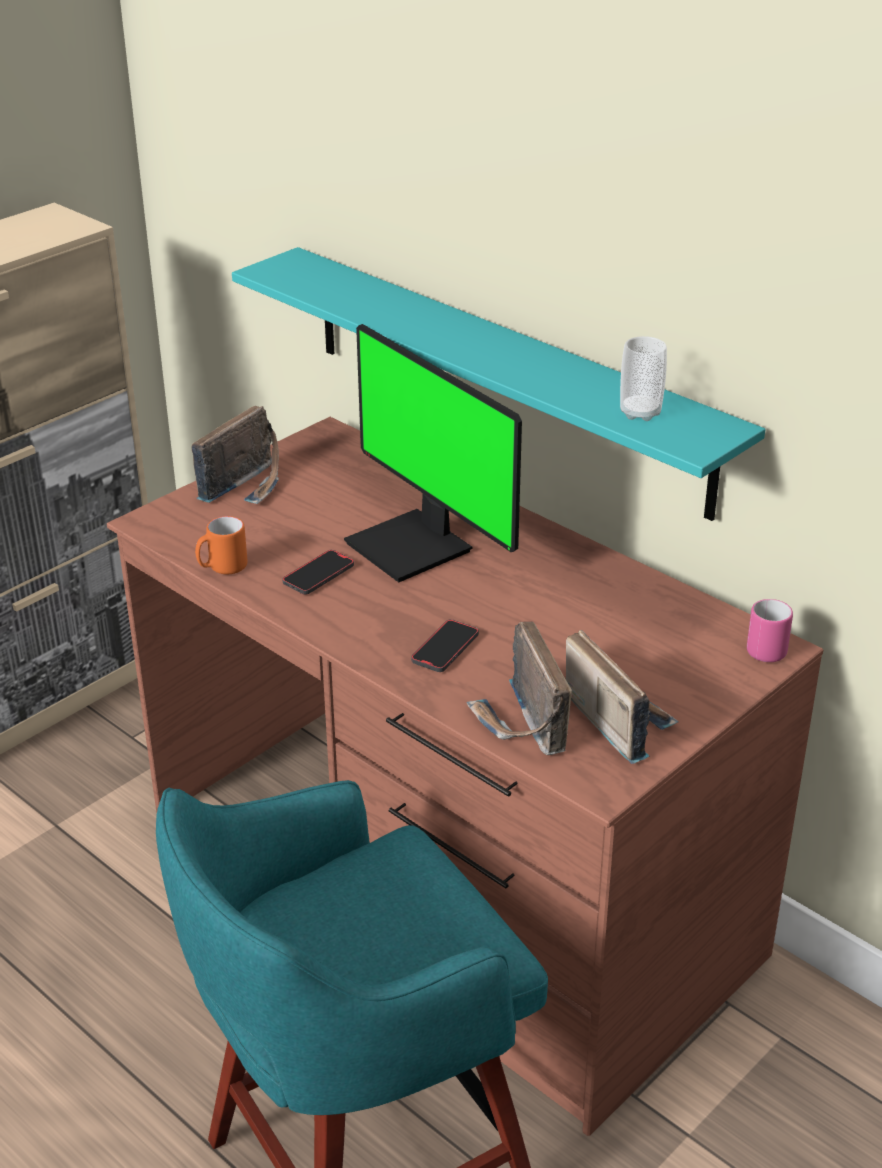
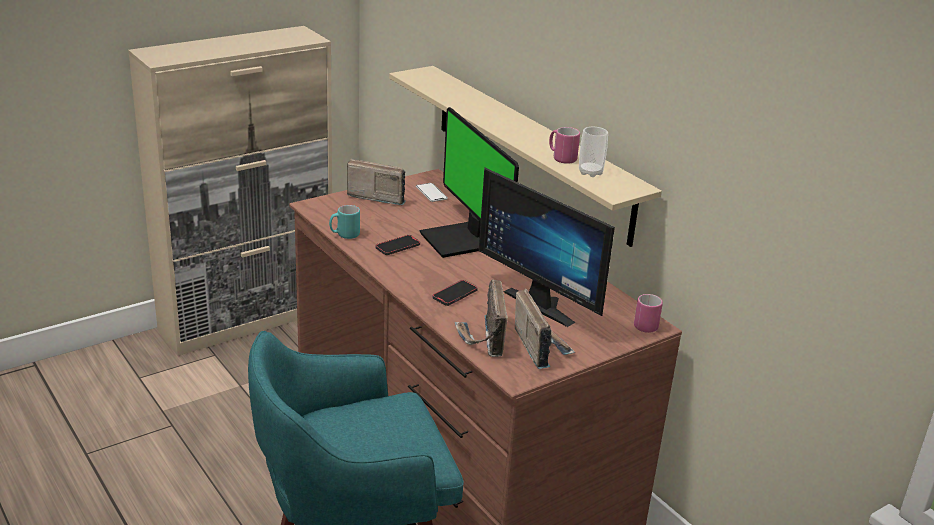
camera: 10 degrees right, 5 degrees down
radio [191,406,279,504] -> radio turned 120 degrees counterclockwise [347,159,406,205]
orange mug [195,516,247,575] -> turquoise mug [329,205,360,239]
turquoise shelf [232,247,765,521] -> beige shelf [389,66,662,247]
none -> phone [416,183,448,202]
none -> monitor [479,168,615,327]
none -> pink mug [549,127,580,164]

